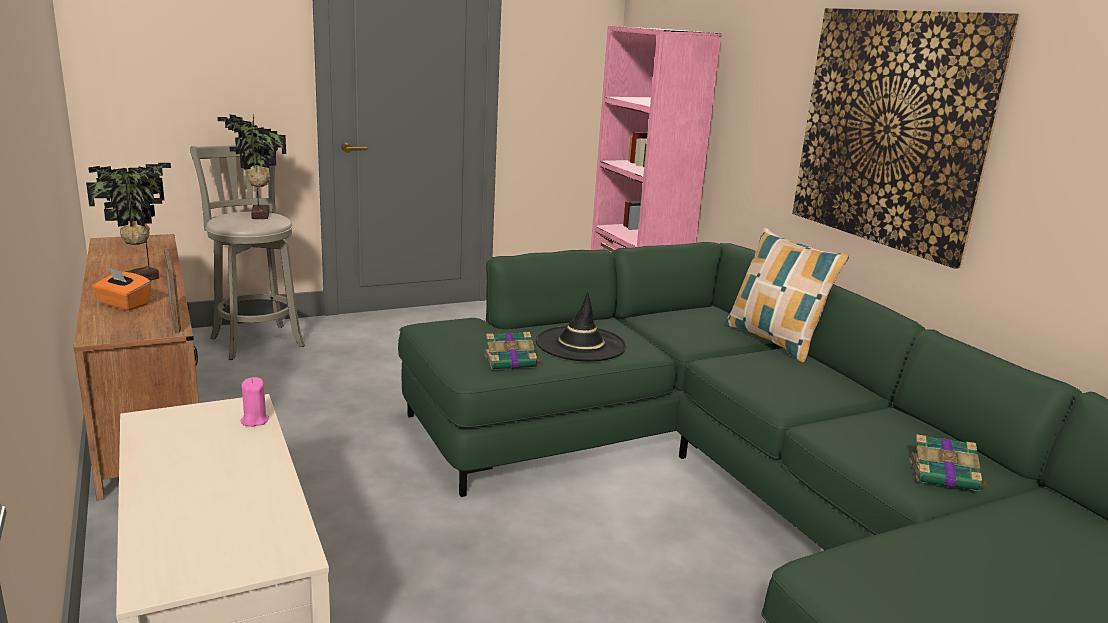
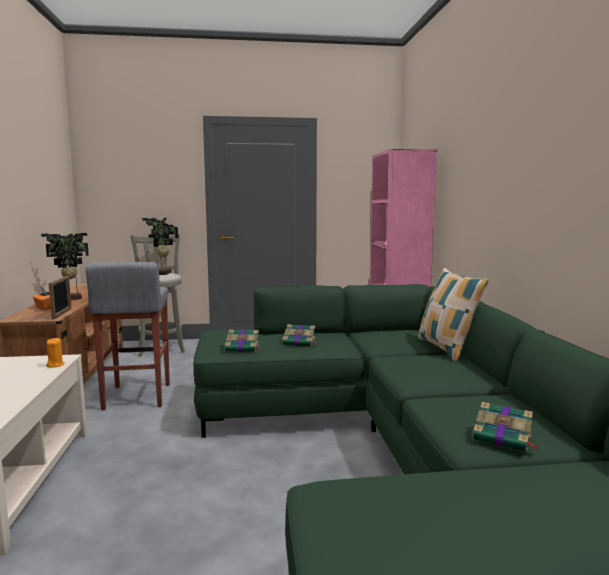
camera: 20 degrees right, 10 degrees down
pink candle [241,377,269,427] -> orange candle [46,338,65,368]
black hat [536,292,627,361] -> book [283,324,319,347]
picture [792,8,1021,269] -> none
none -> grey stool [85,262,170,410]

